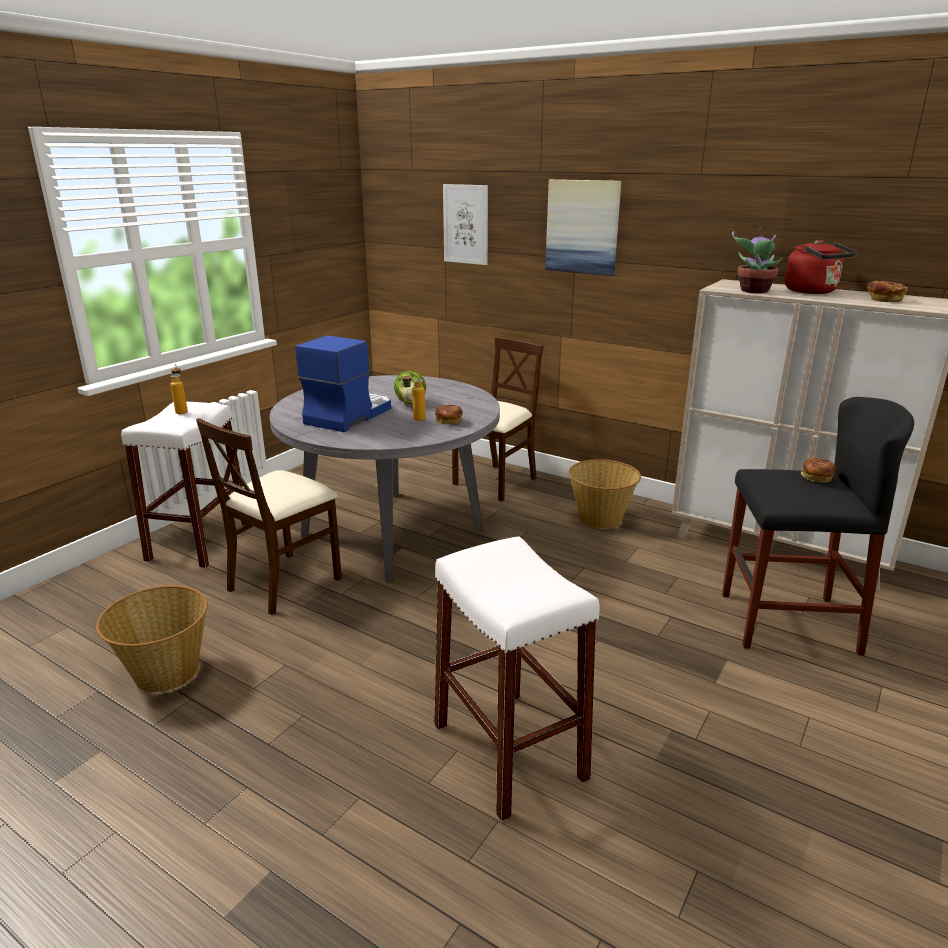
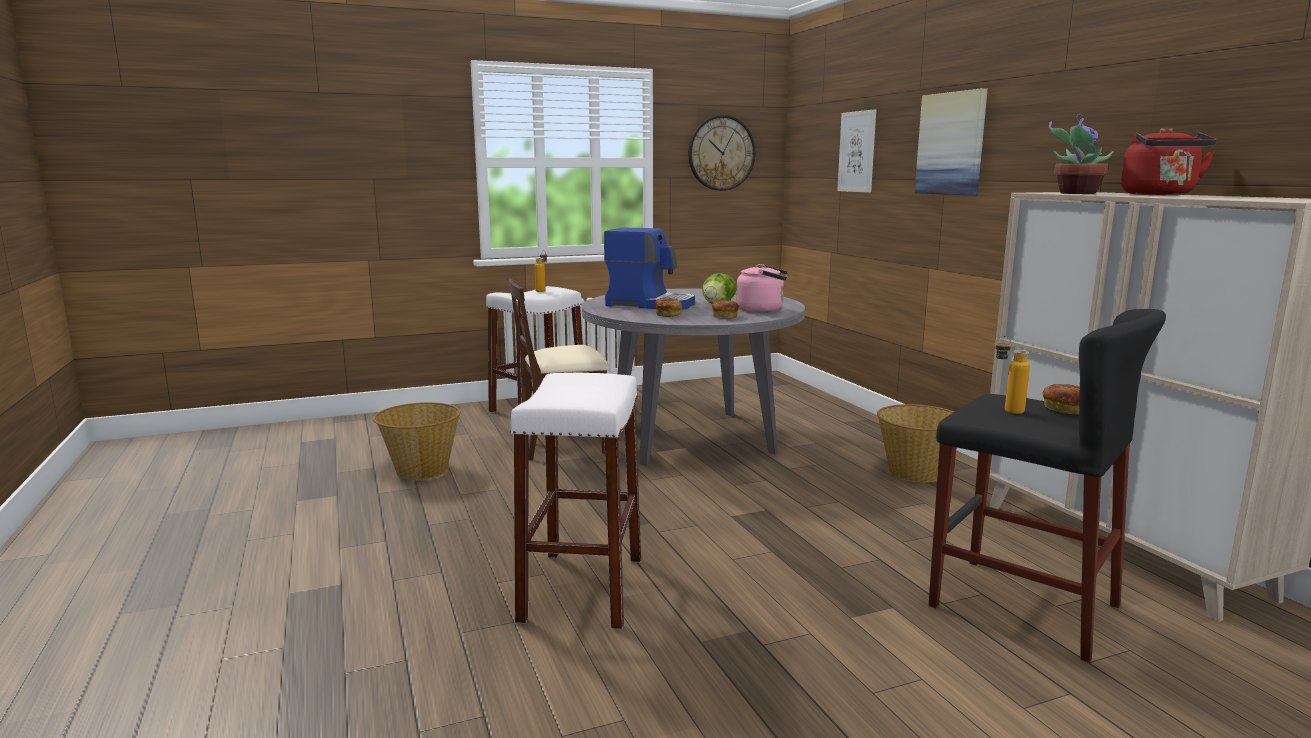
camera: 35 degrees right, 10 degrees down
coffee machine [295,335,391,432] -> coffee machine turned 45 degrees clockwise [604,227,695,310]
bottle [401,372,425,421] -> bottle moved to [995,336,1030,414]
beige chair [452,337,544,502] -> none
bread [867,281,908,302] -> bread moved to [655,298,682,317]
none -> wall clock [688,115,755,191]
none -> pink kettle [736,264,788,312]

